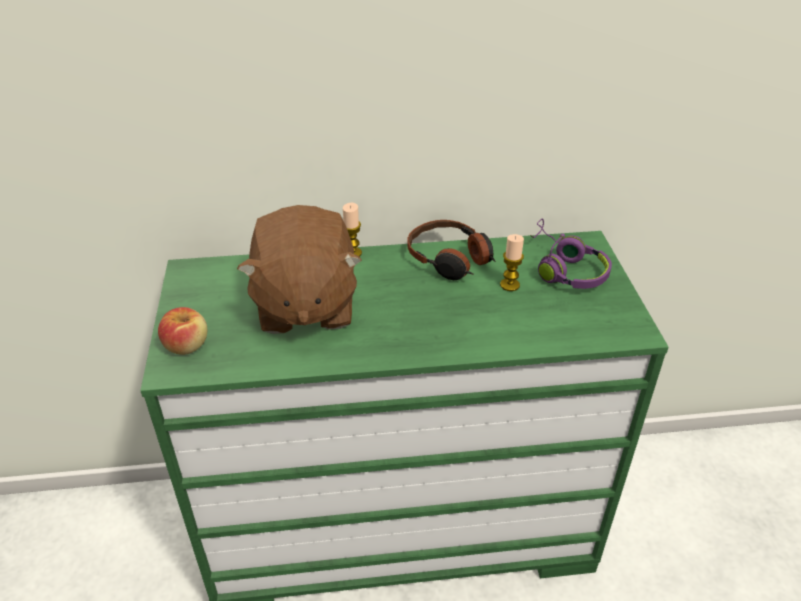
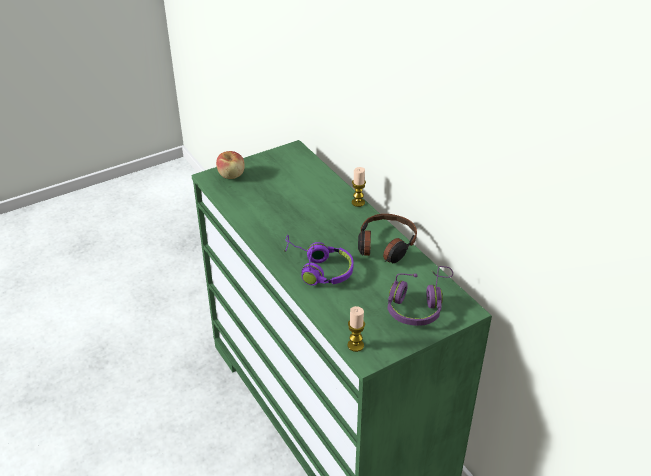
camera: 65 degrees right, 0 degrees up
brown plush toy [237,205,362,334] -> none
candle [500,234,524,291] -> candle moved to [348,306,365,352]
none -> purple headphones [284,235,354,286]

